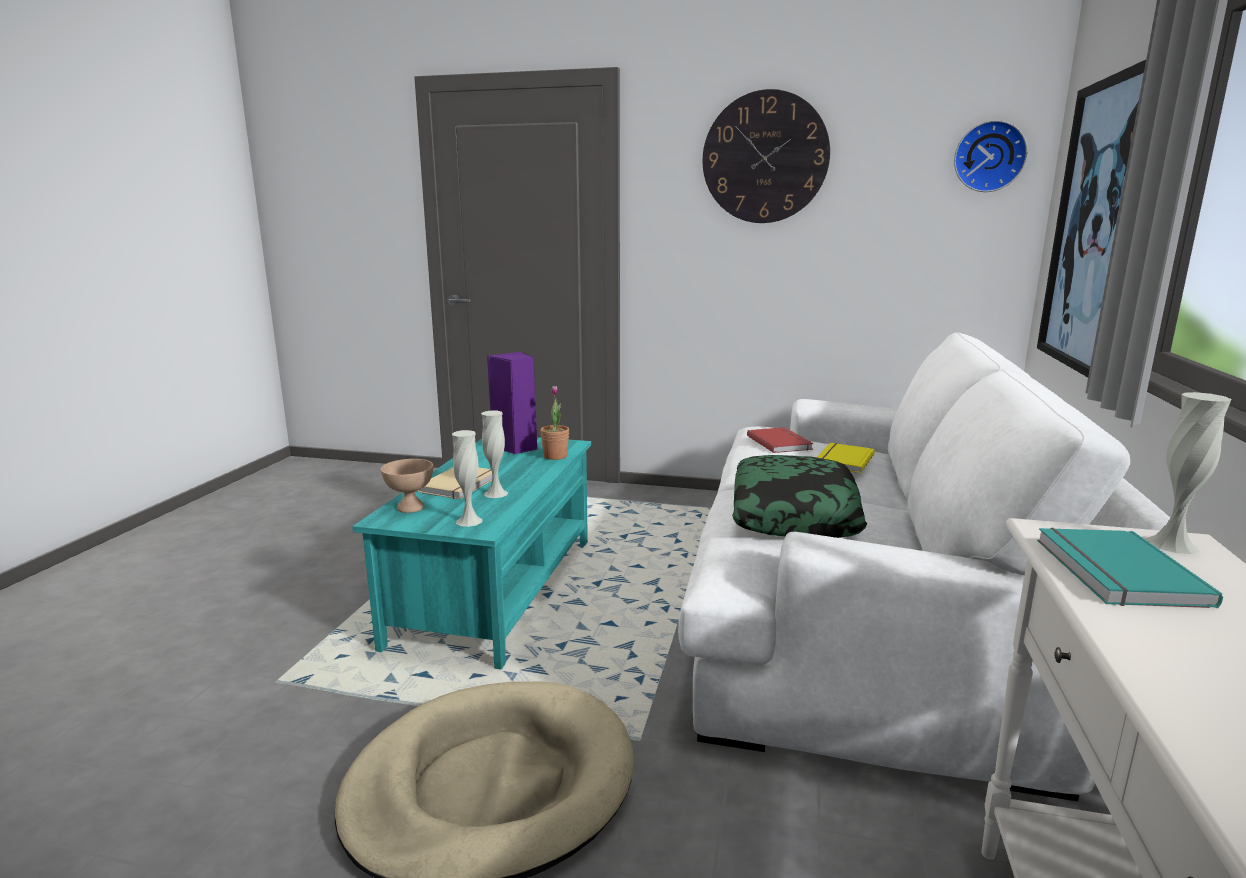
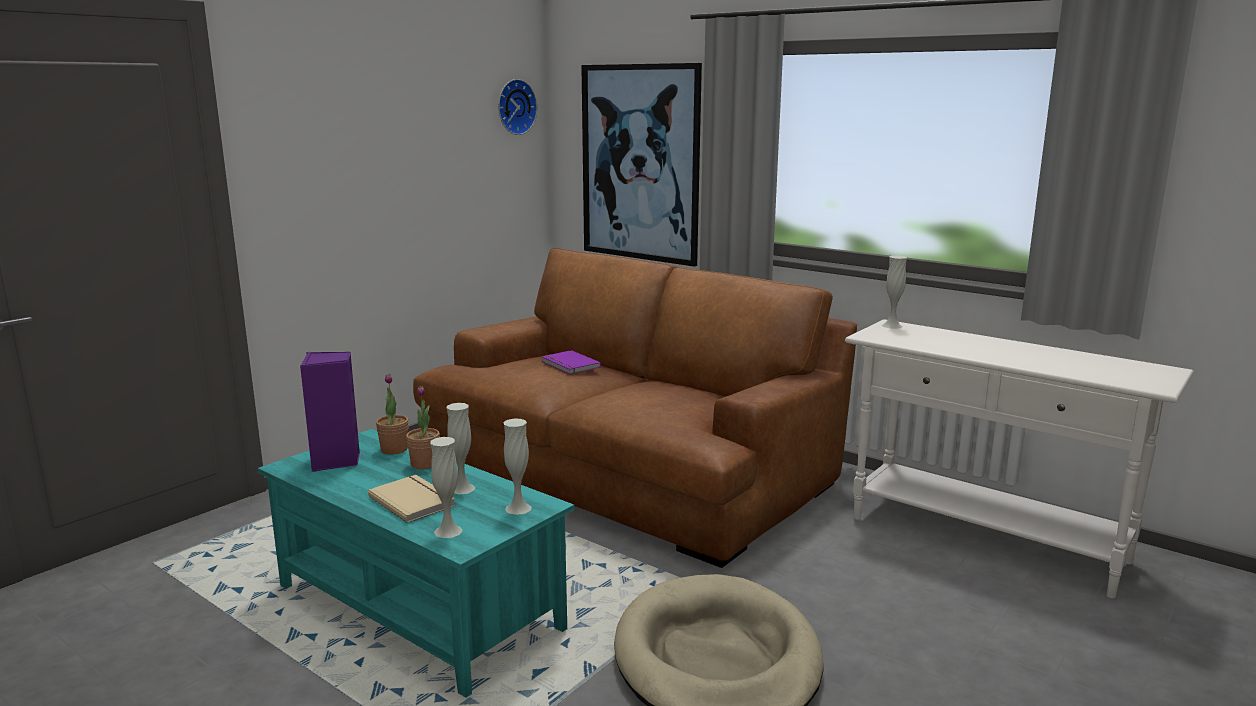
camera: 65 degrees left, 0 degrees up
beige bowl [381,459,433,513] -> white vase [430,437,463,538]
white sofa [678,332,1170,801] -> brown sofa [413,248,857,568]
wall clock [703,89,830,223] -> none
pillow [732,455,867,538] -> none
red book [747,427,813,453] -> none
yellow book [817,443,875,473] -> purple book [541,350,601,374]
turquoise book [1037,528,1223,608] -> none
none -> potted plant [406,386,440,469]

